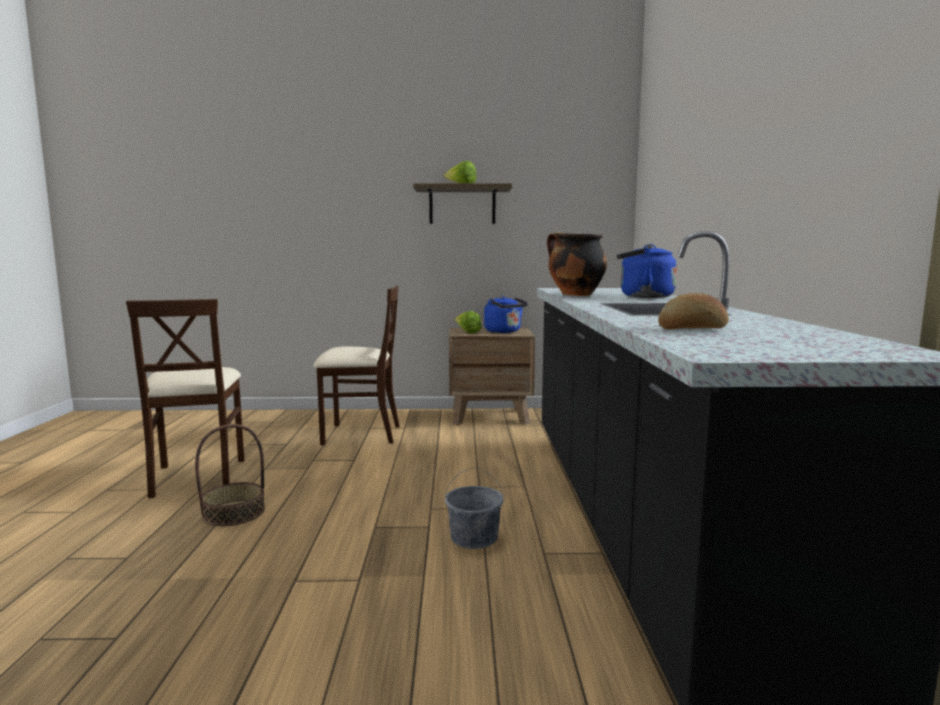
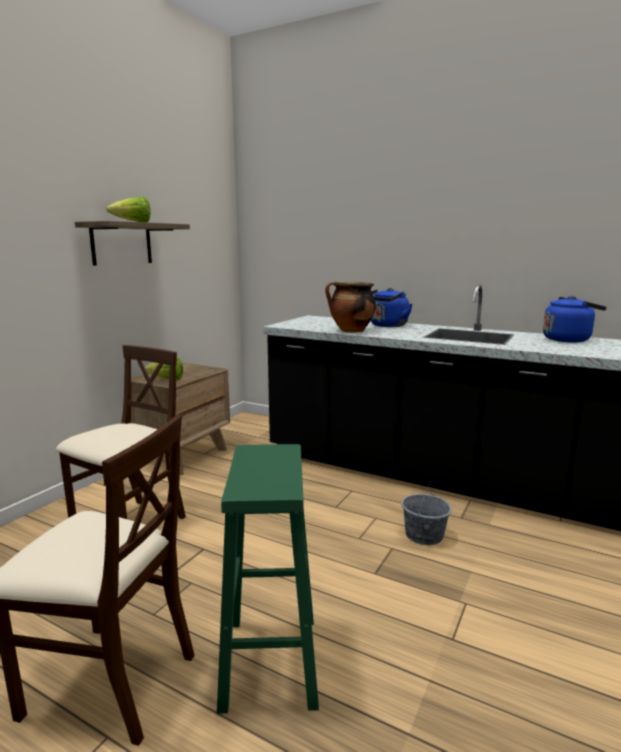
camera: 60 degrees left, 5 degrees up
basket [195,424,265,526] -> green stool [217,444,319,714]
blue kettle [484,296,528,333] -> blue kettle moved to [543,296,607,343]
bread [658,293,729,329] -> none

